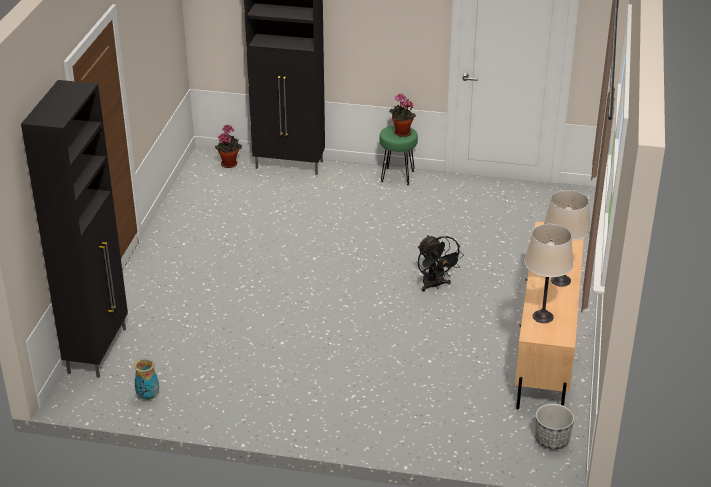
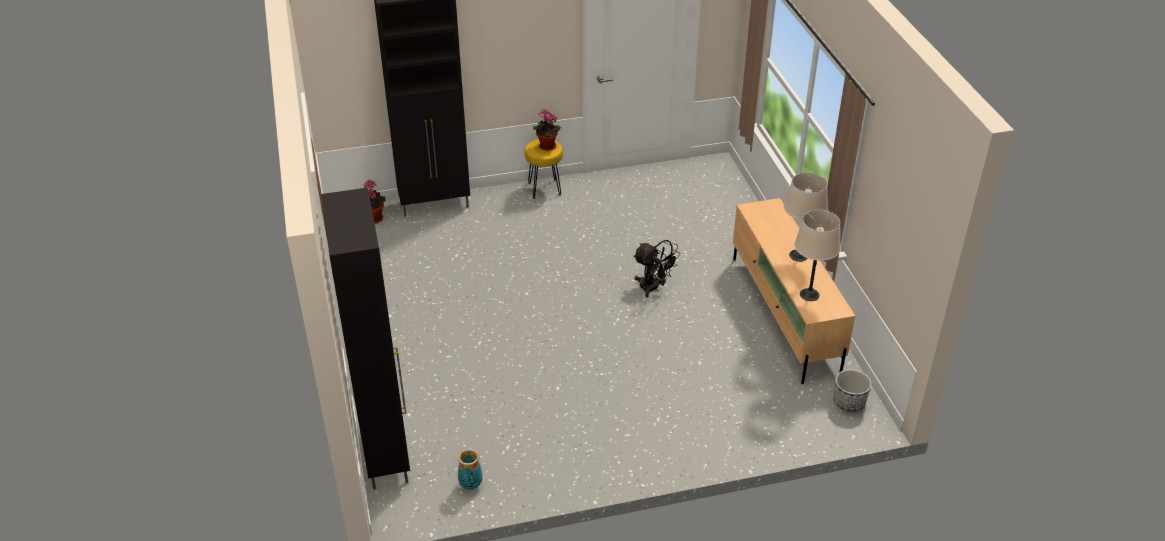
camera: 25 degrees left, 5 degrees up
green stool [379,125,418,185] -> yellow stool [525,139,563,199]

